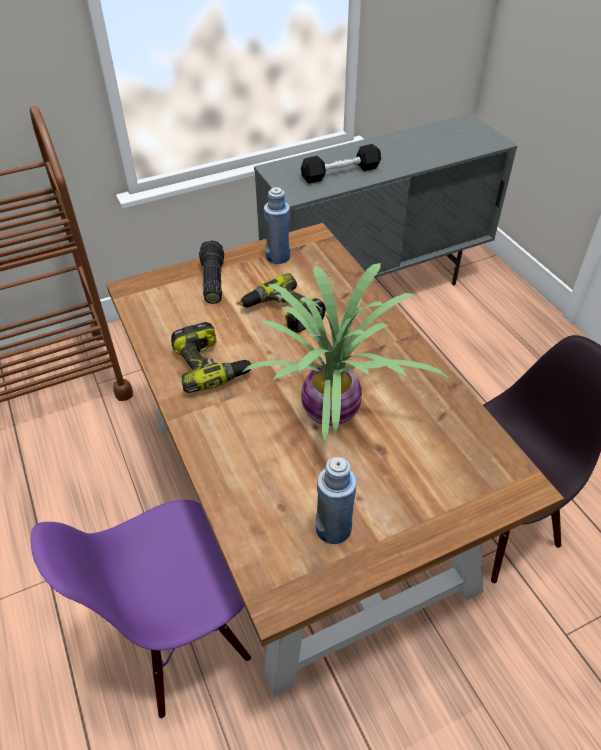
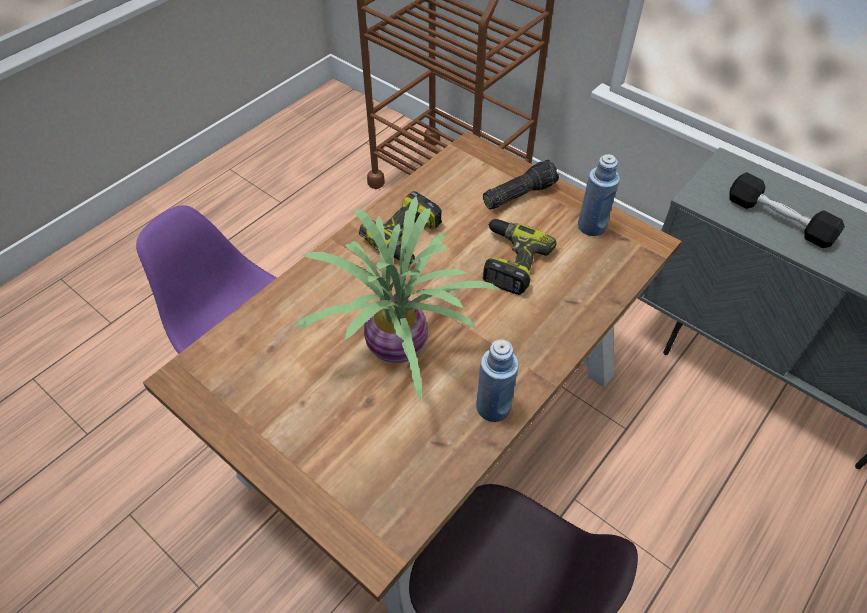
camera: 65 degrees right, 5 degrees up
blue bottle [316,457,356,544] -> blue bottle moved to [476,339,519,422]

